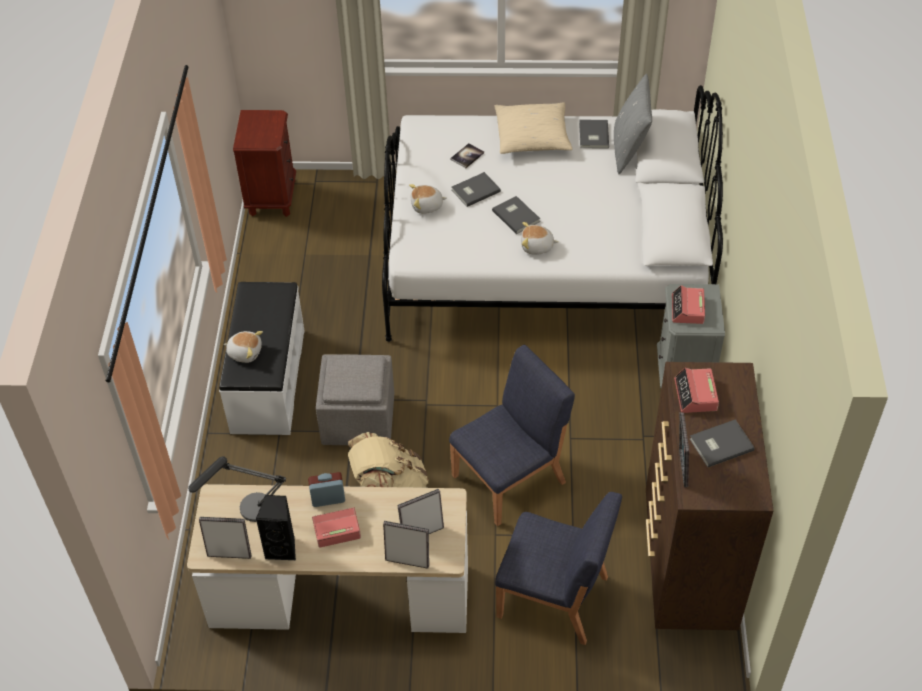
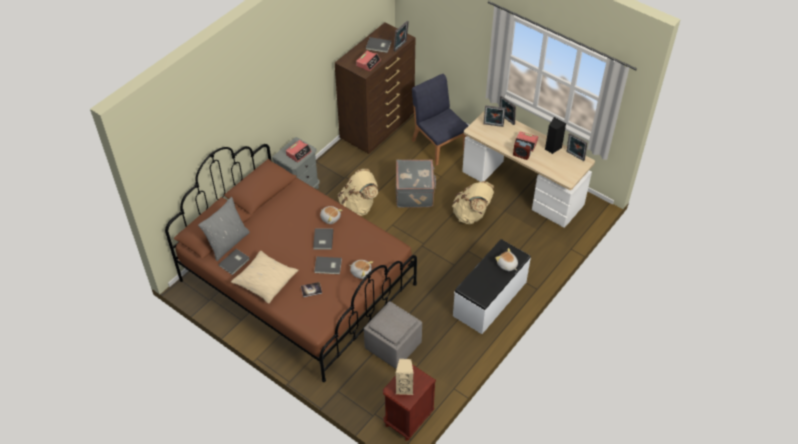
camera: 145 degrees left, 0 degrees up
table lamp [188,456,286,522] -> none
grey ottoman [316,354,394,445] -> grey ottoman moved to [364,302,422,369]
white bed [382,85,723,342] -> brown bed [165,144,417,382]
blue chair [449,344,575,526] -> grey suitcase [396,160,436,208]
none -> beige backpack [338,169,378,216]
none -> beige speaker [396,359,414,395]

